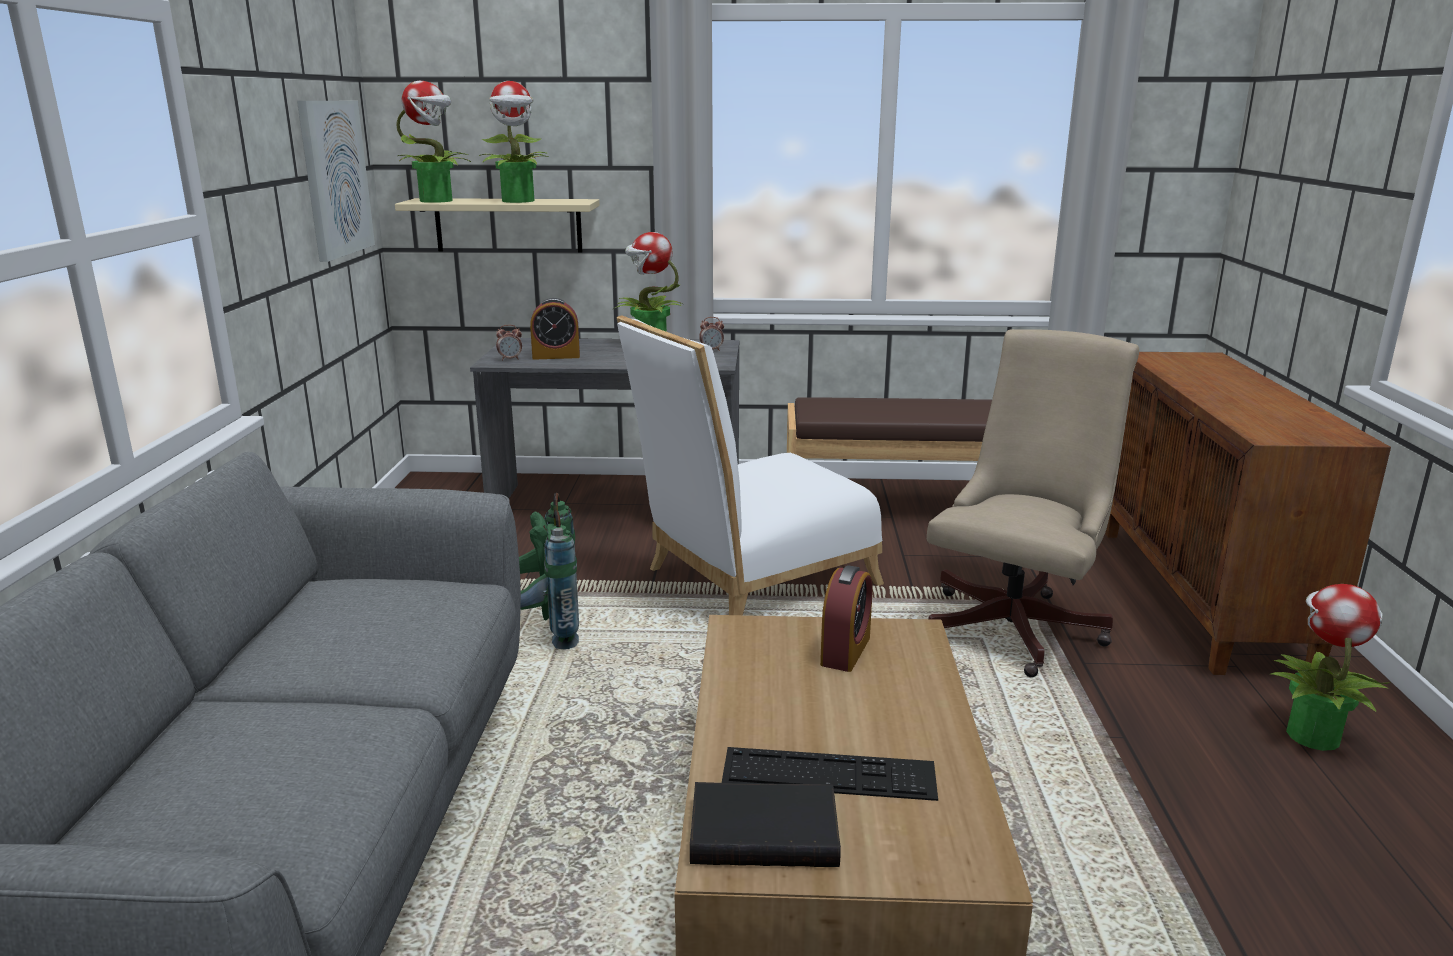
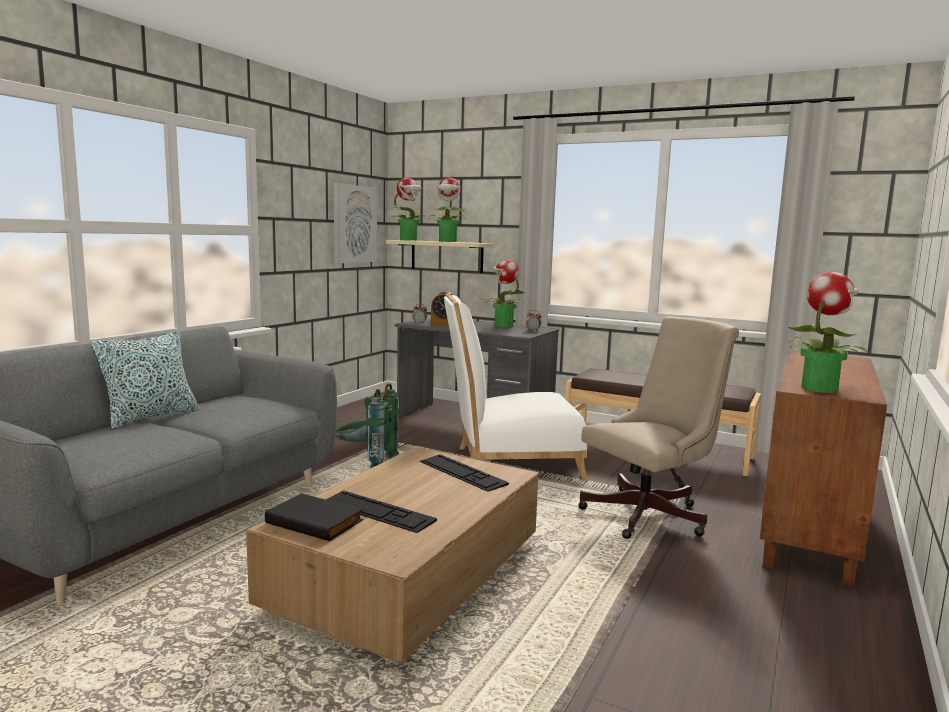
camera: 25 degrees right, 10 degrees down
alarm clock [820,565,873,672] -> keyboard [420,454,509,492]
potted plant [1269,584,1391,751] -> potted plant moved to [788,272,869,393]
none -> pillow [91,330,200,430]

